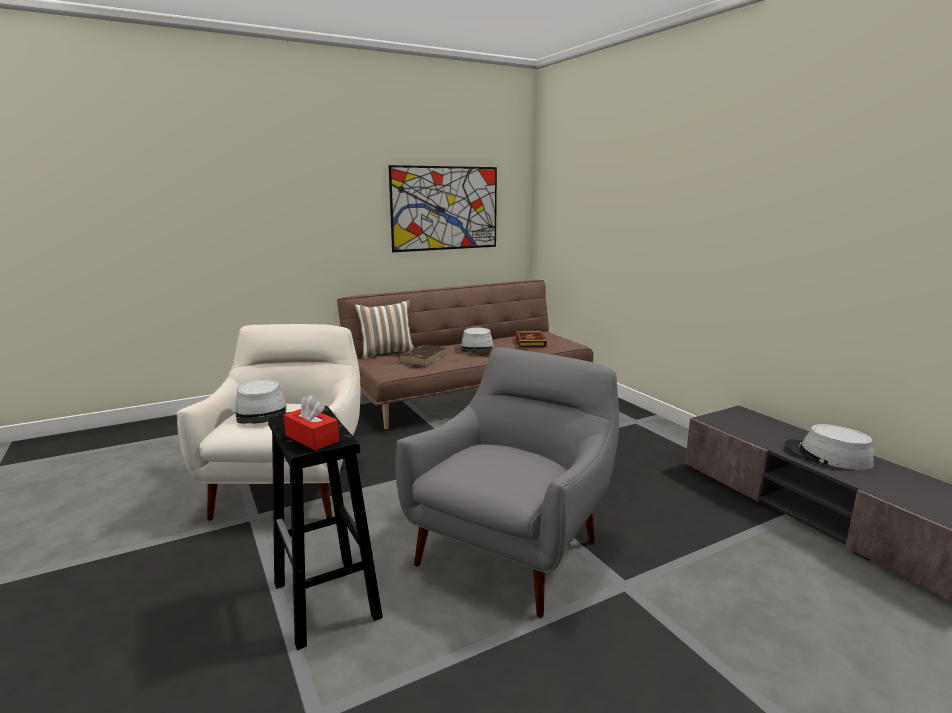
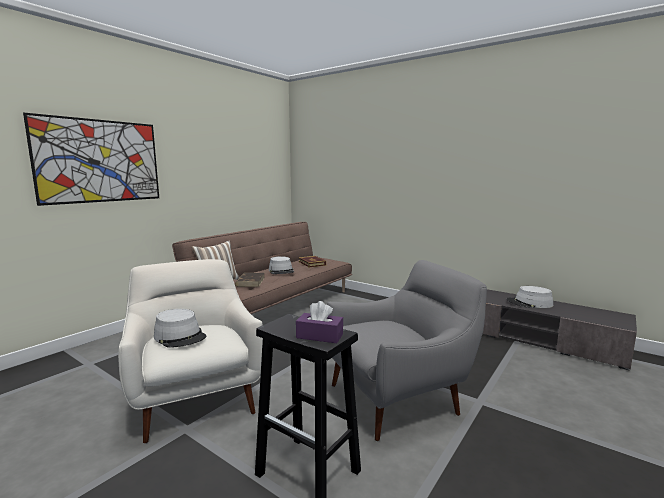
camera: 25 degrees left, 5 degrees down
red tissue box [284,395,339,451] -> purple tissue box [296,301,343,343]
picture [389,165,497,252] -> picture moved to [23,113,159,206]
grey armchair [395,348,619,618] -> grey armchair turned 60 degrees clockwise [327,260,487,441]

